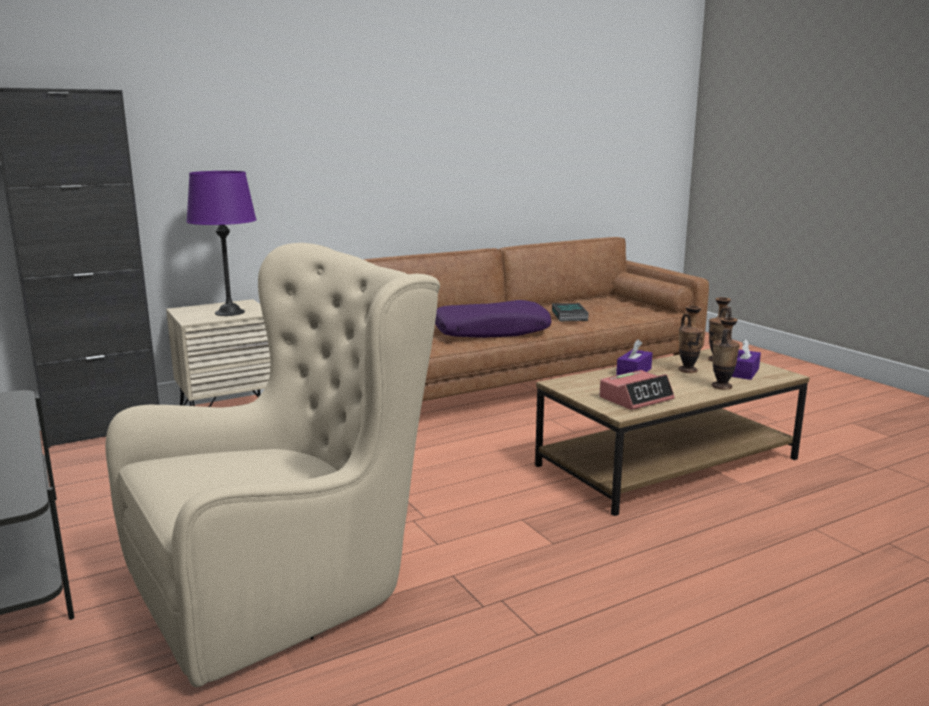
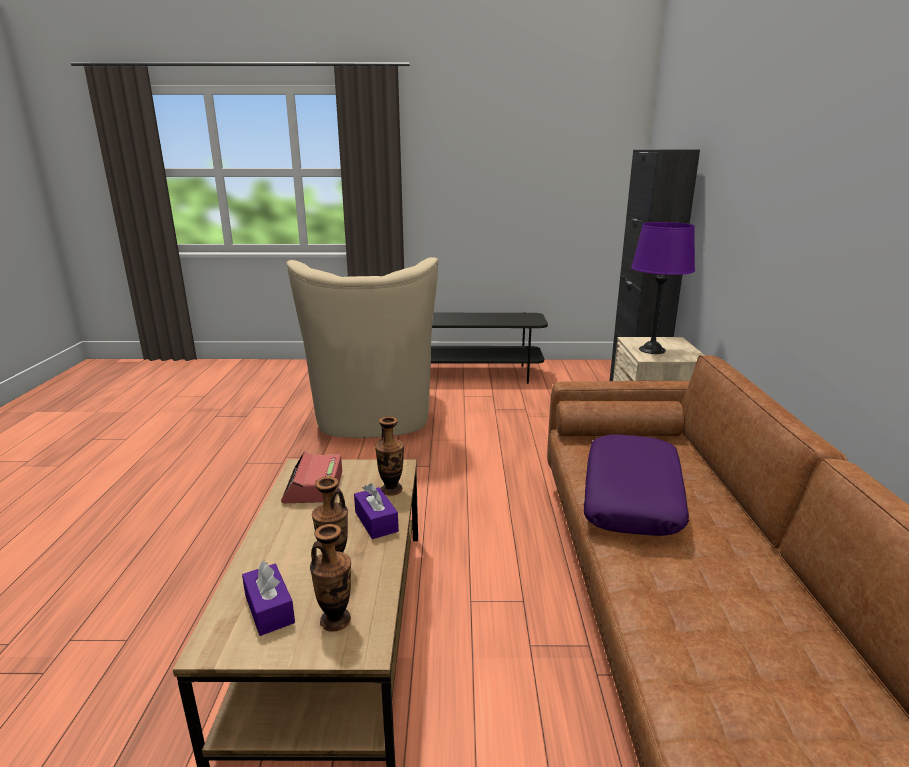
camera: 120 degrees right, 5 degrees up
book [552,303,589,321] -> none
vase [712,317,740,390] -> vase moved to [375,417,404,496]

